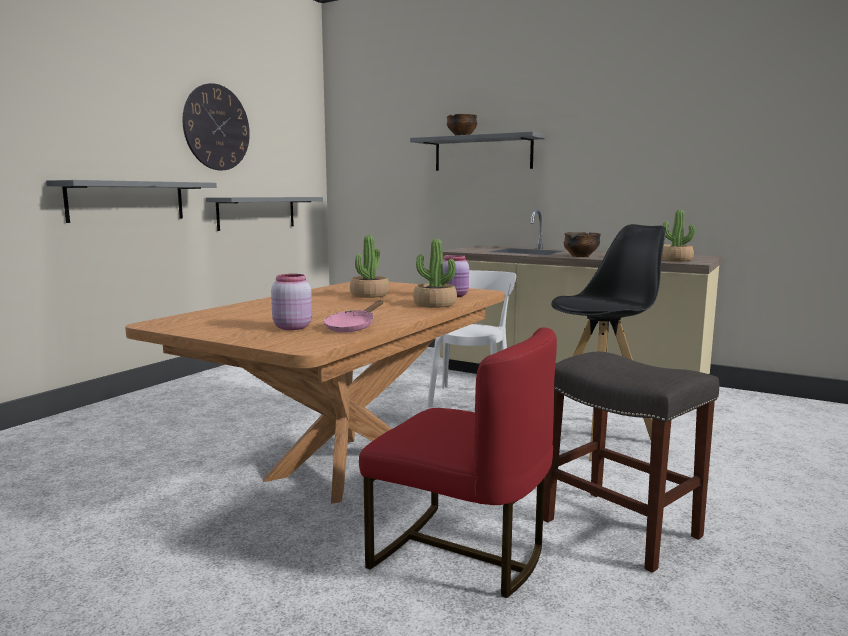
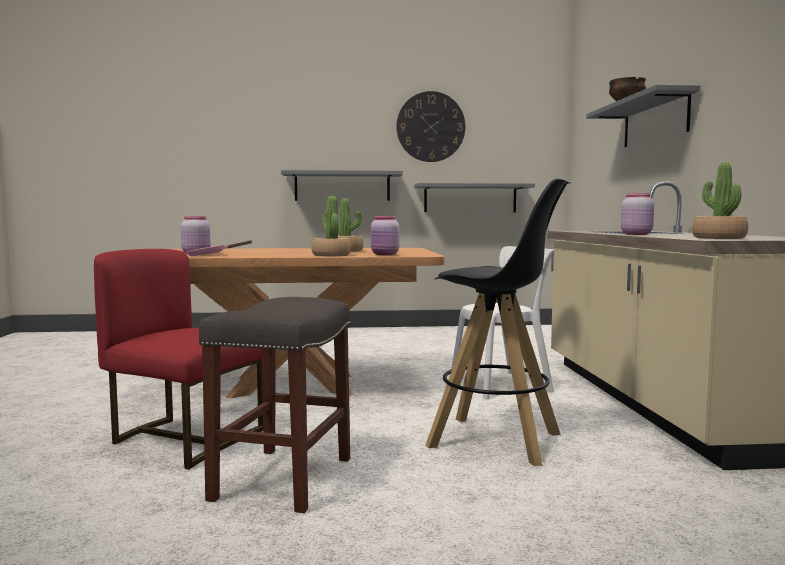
camera: 55 degrees right, 5 degrees down
red chair [359,327,557,598] -> red chair turned 120 degrees clockwise [94,249,263,470]
bowl [564,232,601,257] -> pink jar [621,193,654,235]

